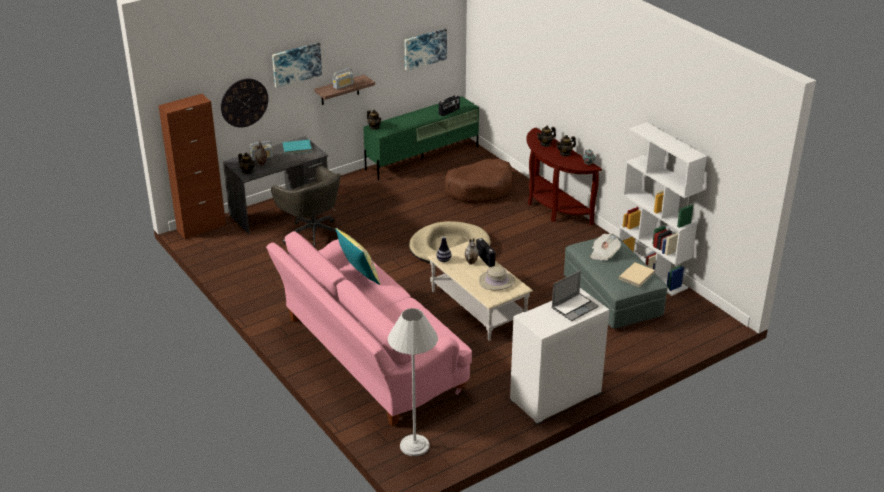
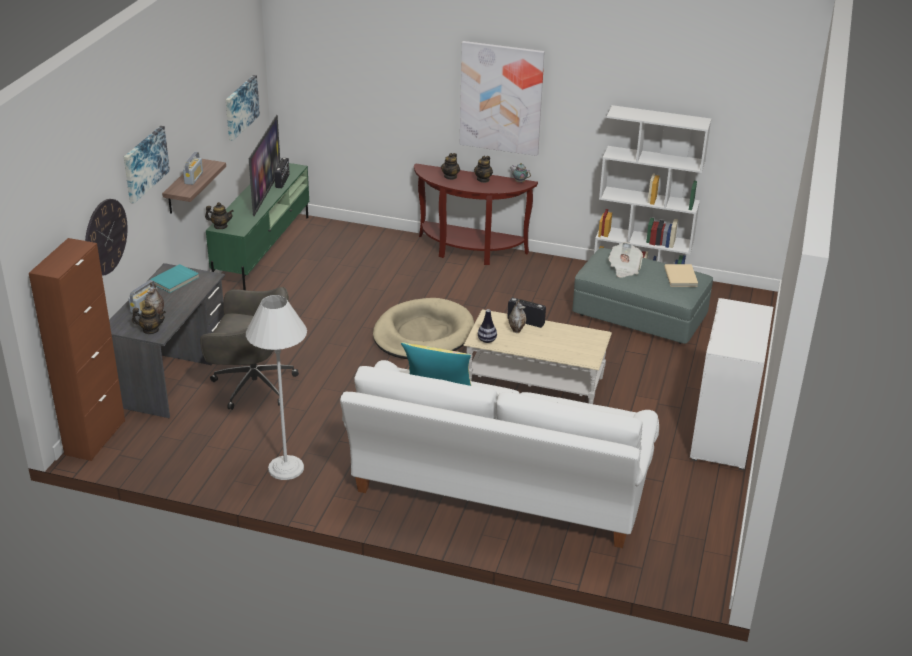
camera: 40 degrees left, 0 degrees up
pink sofa [266,231,472,426] -> white sofa [340,360,659,548]
white floor lamp [388,308,438,456] -> white floor lamp moved to [246,295,307,480]
brown dog bed [445,159,512,203] -> none
beige hat [479,267,515,290] -> none
laptop [551,270,599,321] -> none
none -> television [249,115,280,216]
none -> picture [460,41,545,156]

